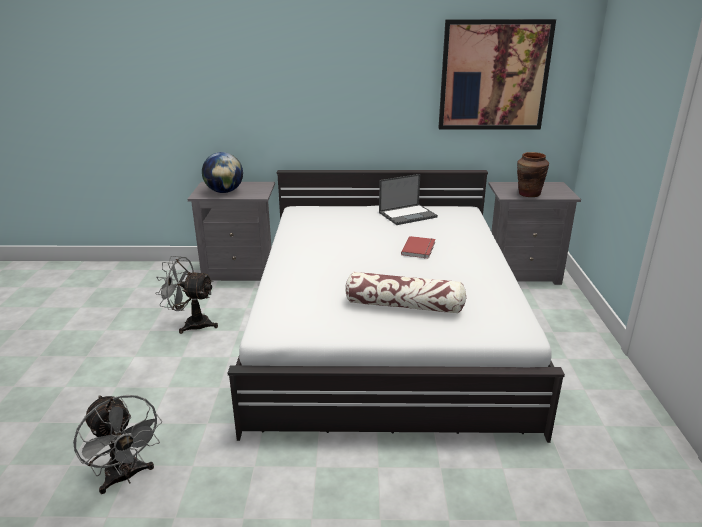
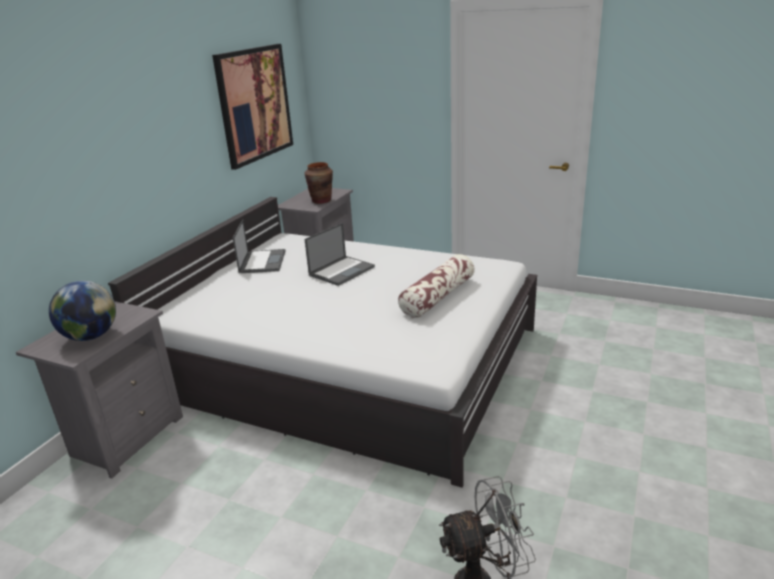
camera: 65 degrees left, 0 degrees up
grey fan [155,256,218,334] -> none
red book [401,236,435,259] -> laptop [305,223,375,286]

